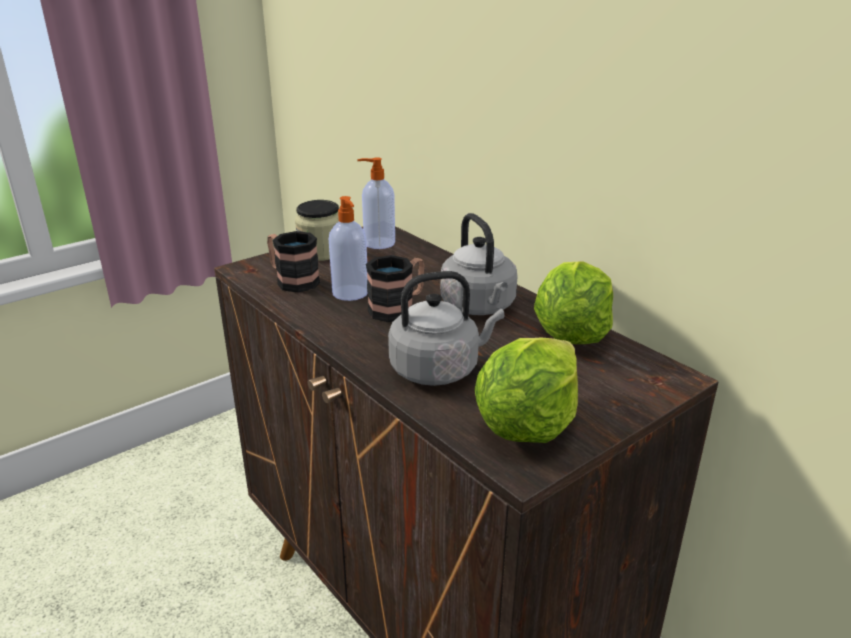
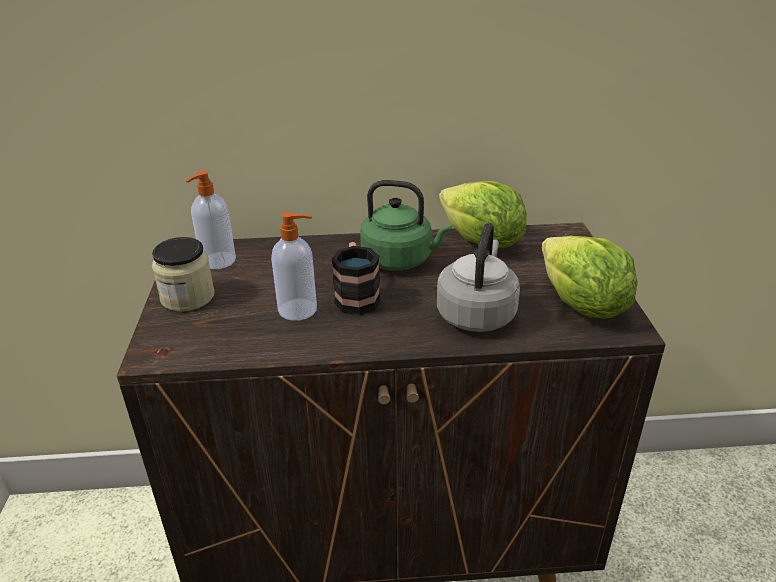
camera: 55 degrees left, 5 degrees up
mug [267,231,320,293] -> none
grey kettle [440,213,518,315] -> green kettle [360,180,452,271]

